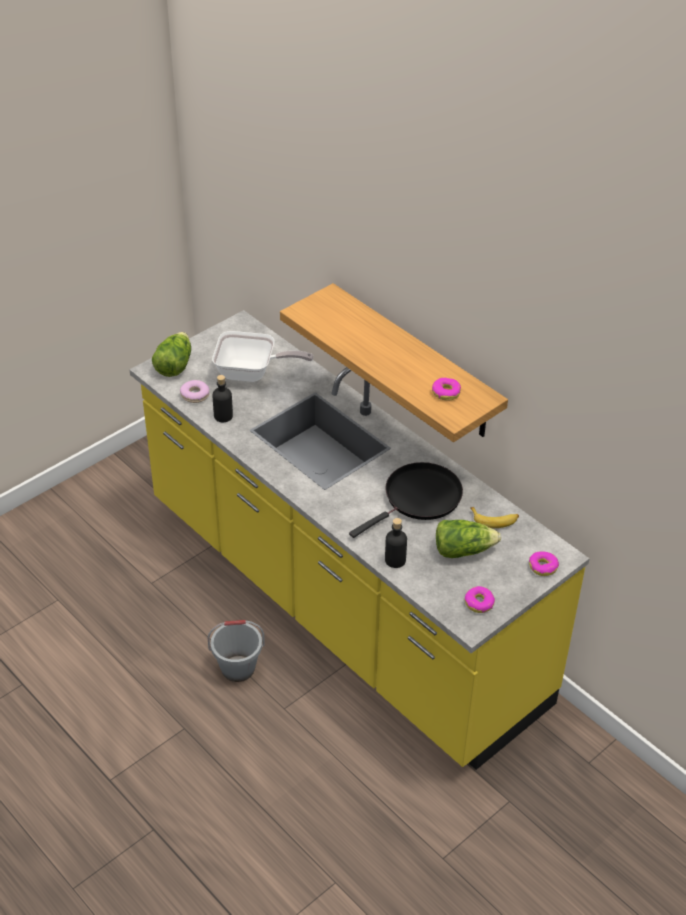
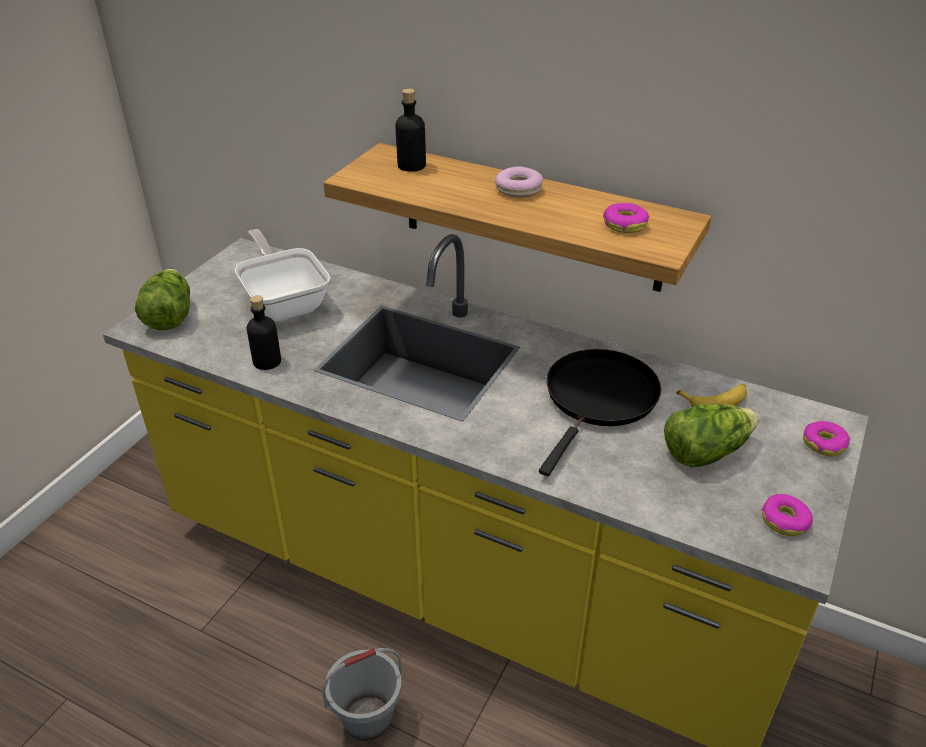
camera: 20 degrees left, 5 degrees down
donut [180,380,210,403] -> donut moved to [495,167,543,198]
frying pan [212,331,313,382] -> frying pan turned 105 degrees counterclockwise [235,229,330,322]
black bottle [385,518,407,568] -> black bottle moved to [395,89,426,172]

